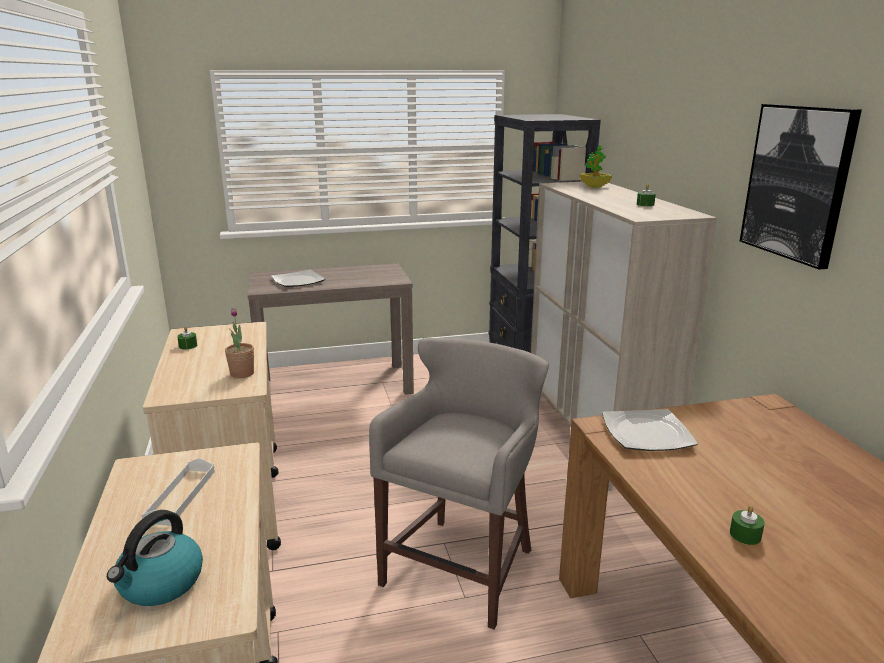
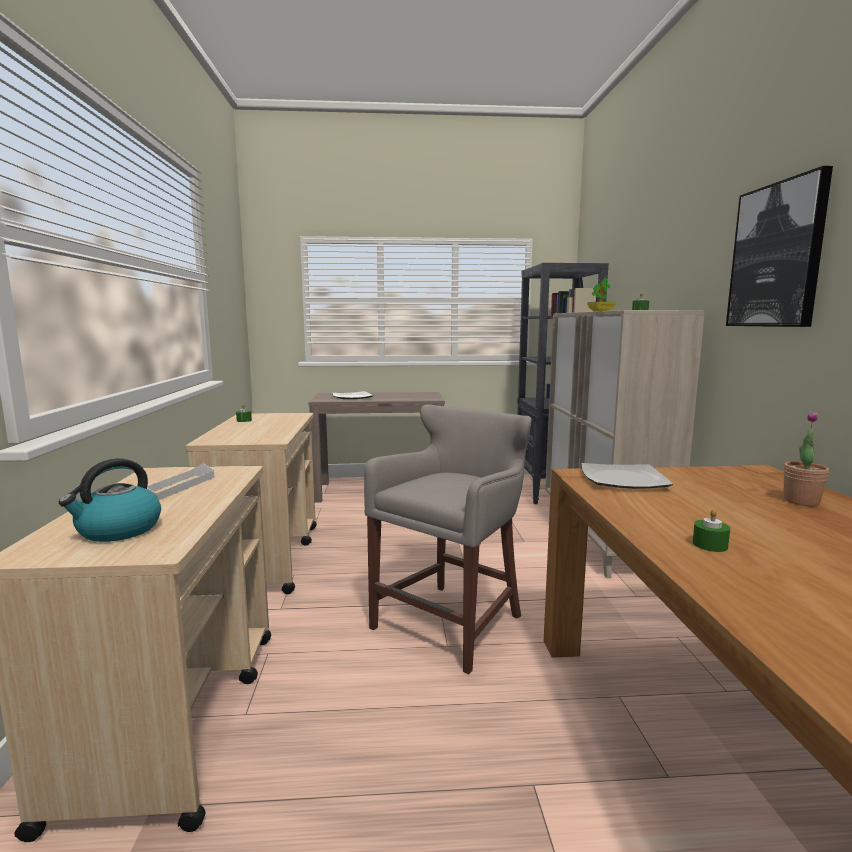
camera: 10 degrees right, 10 degrees down
potted plant [225,308,254,378] -> potted plant moved to [783,411,829,506]

